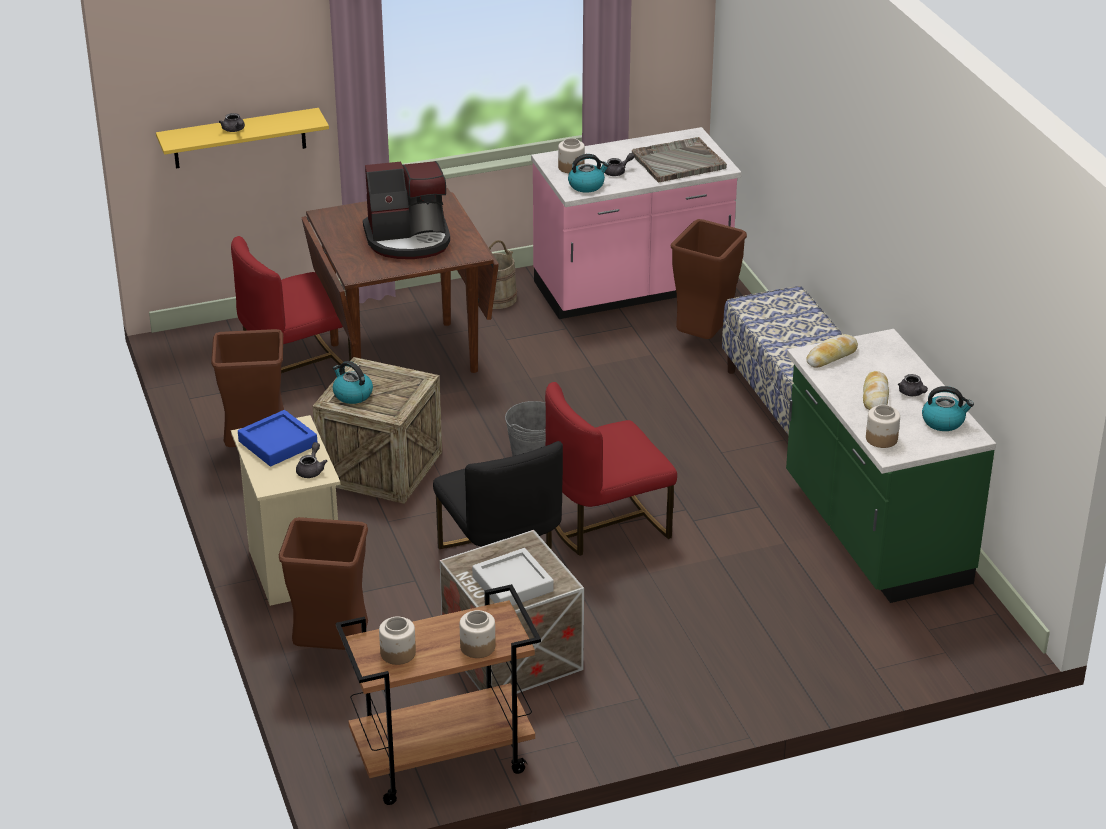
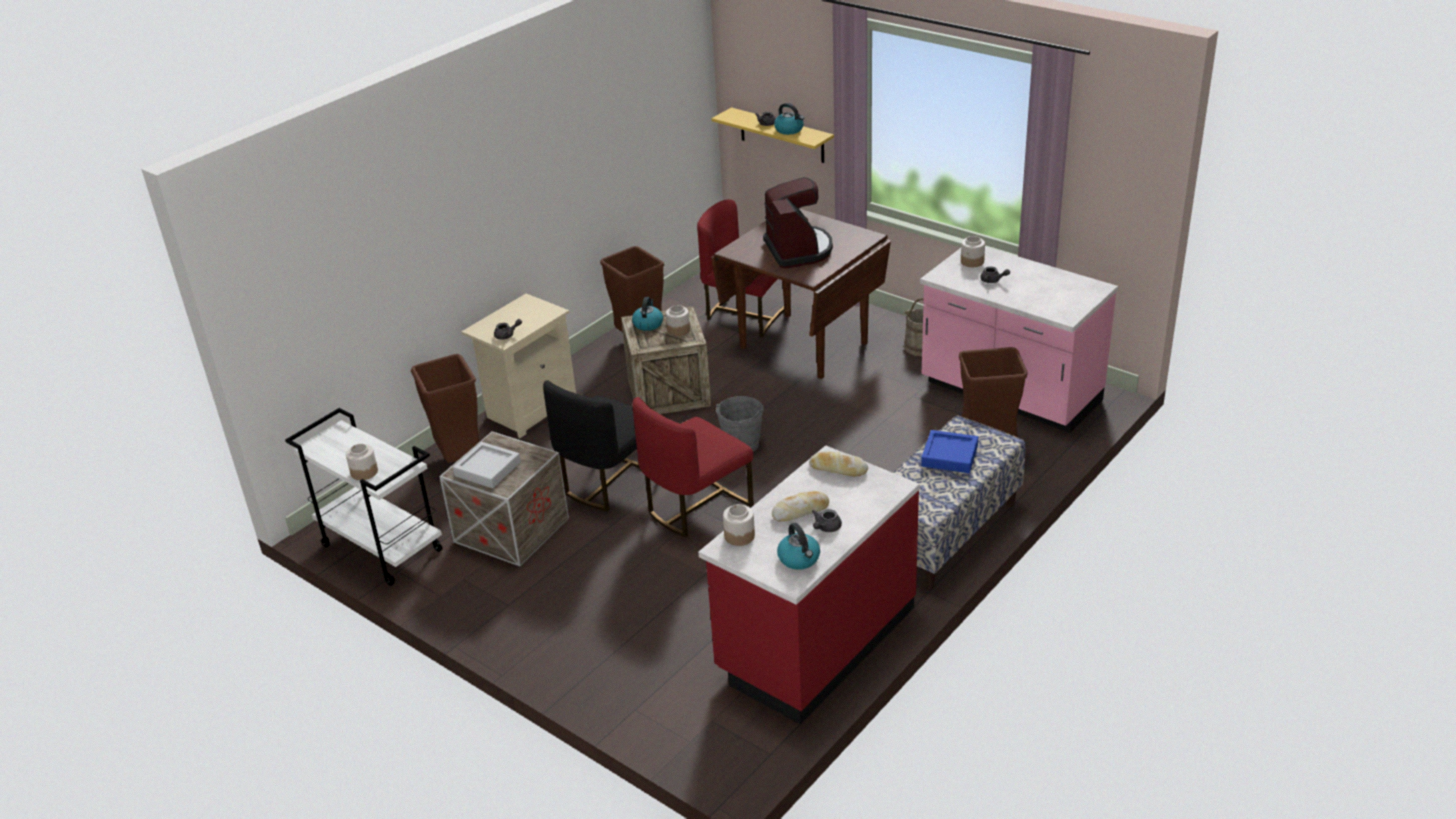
camera: 60 degrees right, 0 degrees up
blue tray [238,410,317,466] -> blue tray moved to [921,430,978,473]
brown cart [336,584,541,805] -> white cart [285,408,443,586]
coffee machine [363,161,450,259] -> coffee machine turned 150 degrees counterclockwise [763,177,833,269]
jar [379,616,416,665] -> jar moved to [666,305,690,336]
red chair [545,382,677,556] -> red chair turned 75 degrees counterclockwise [632,397,754,538]
kettle [568,154,609,193] -> kettle moved to [774,103,804,135]
grey tray [632,137,727,183] -> none
green counter [786,329,996,603] -> red counter [699,445,920,724]

